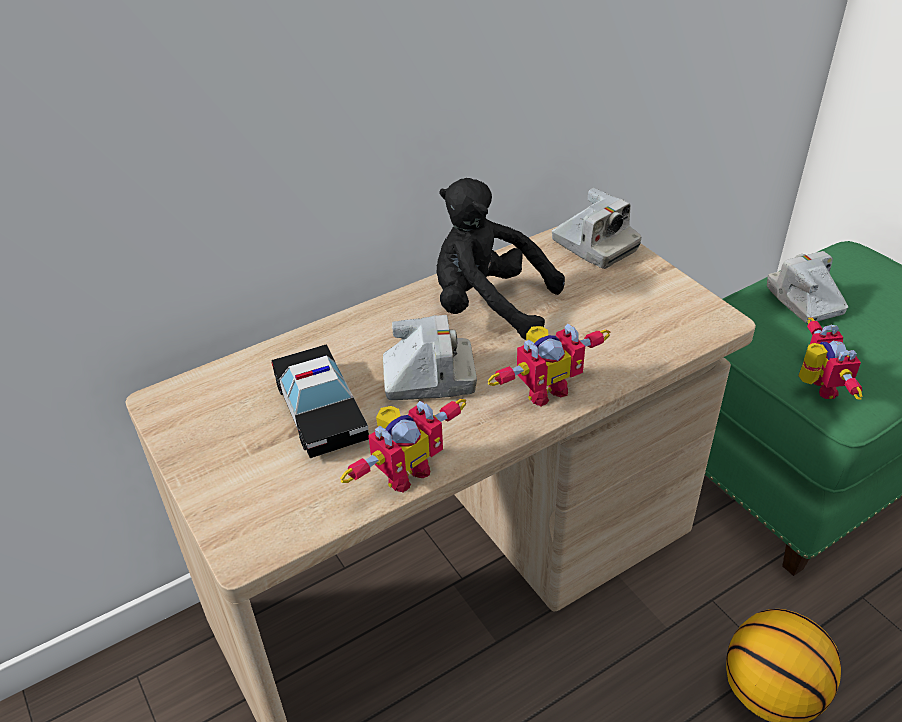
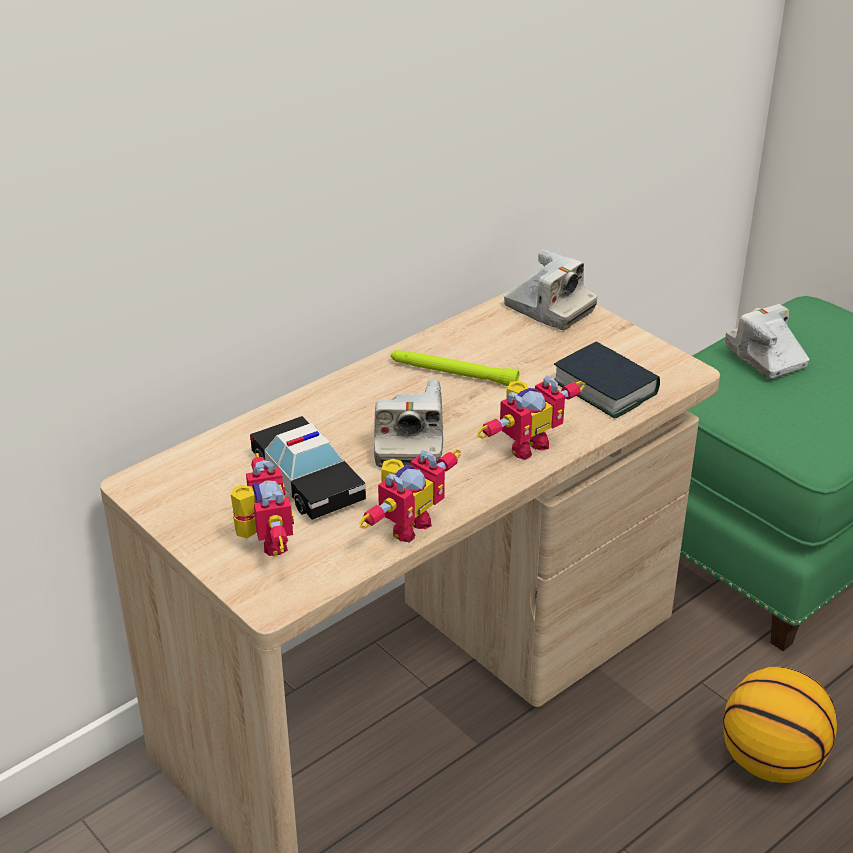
camera: 10 degrees left, 5 degrees down
camera [383,315,477,400] -> camera turned 105 degrees clockwise [374,380,443,467]
black plush toy [437,178,565,340] -> green flashlight [390,350,519,386]
toy robot [798,317,862,400] -> toy robot moved to [231,453,294,556]
none -> book [554,341,660,419]

